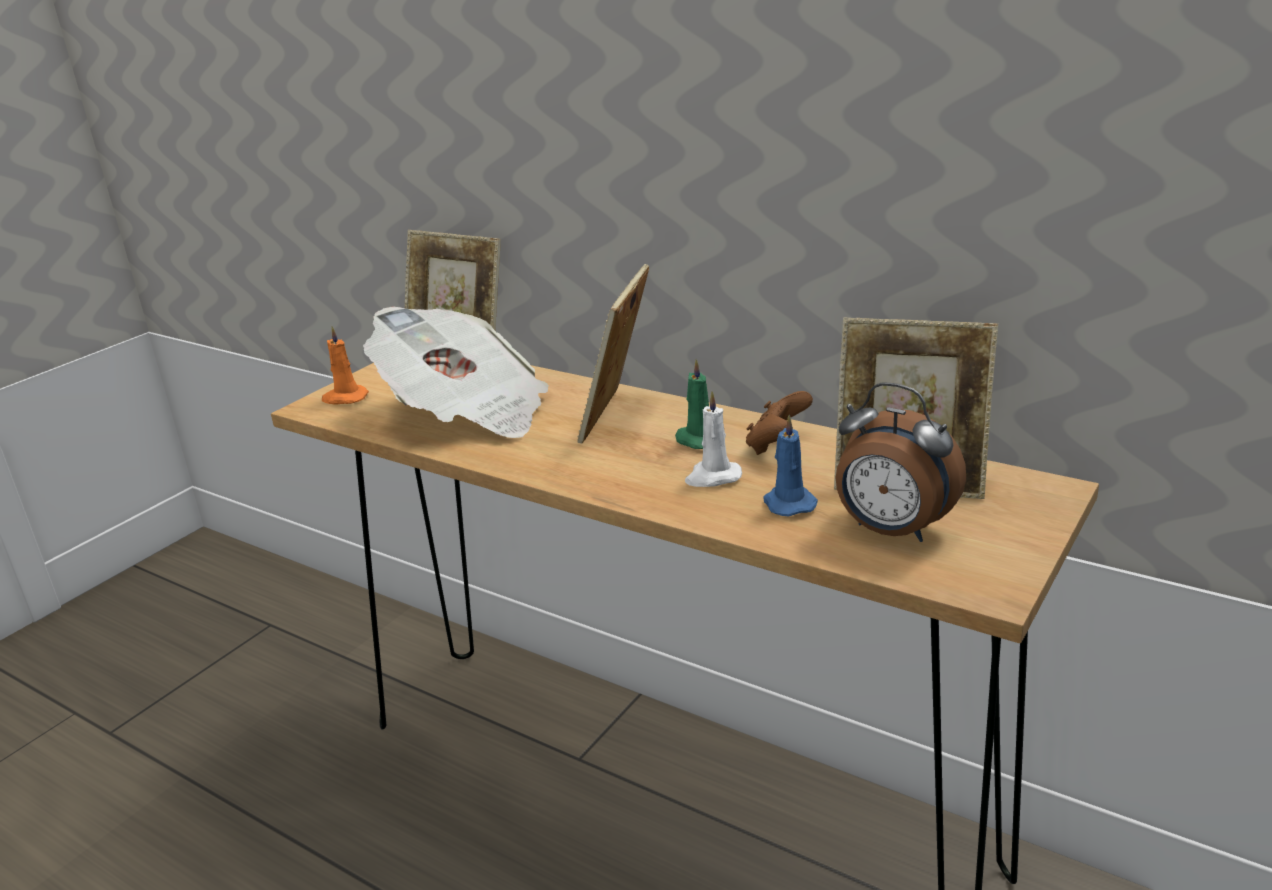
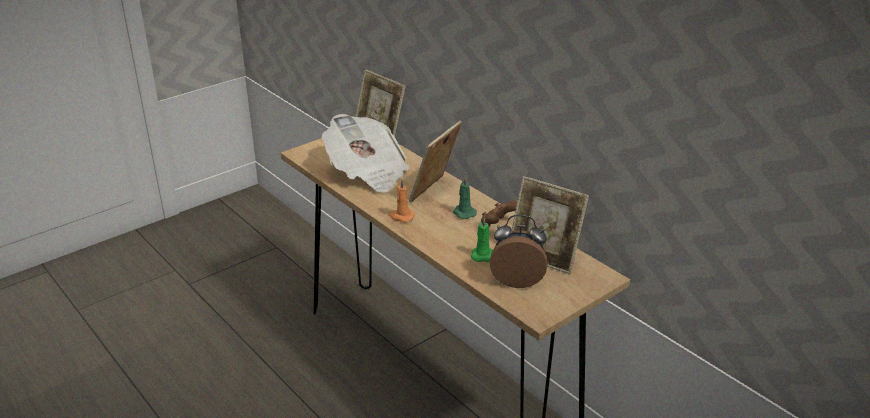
camera: 15 degrees right, 5 degrees up
orange candle [322,326,369,405] -> orange candle moved to [389,179,415,222]
white candle [685,391,742,487] -> none
blue candle [763,415,818,516] -> green candle [471,218,493,262]
alarm clock [836,383,966,542] -> alarm clock turned 135 degrees clockwise [490,215,547,288]

